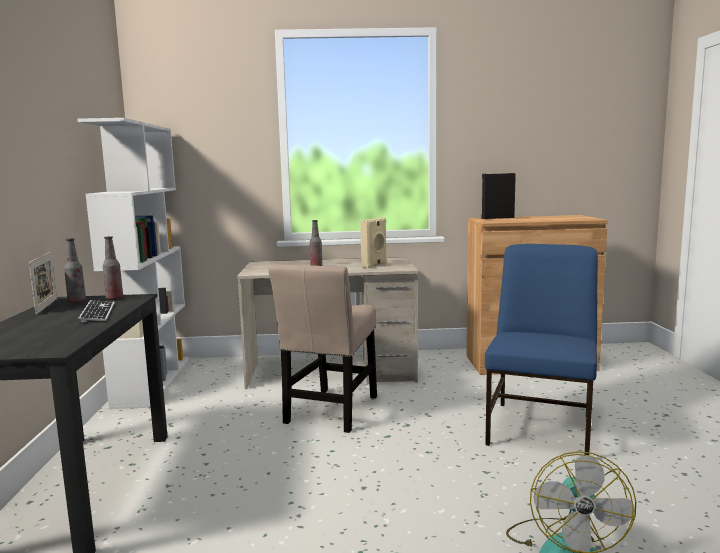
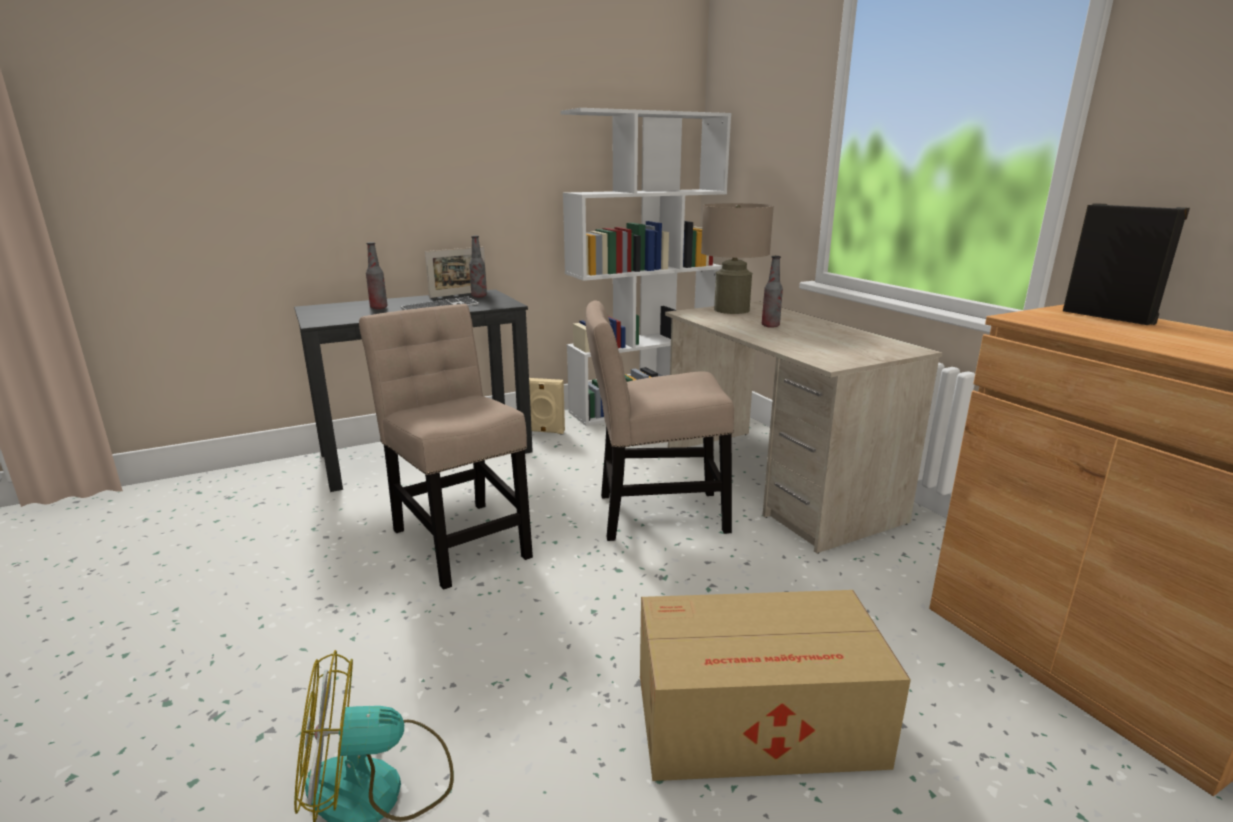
camera: 65 degrees right, 10 degrees up
bottle [103,236,123,300] -> bottle moved to [366,242,388,309]
beige speaker [360,218,387,268] -> beige speaker moved to [529,378,565,434]
blue chair [485,244,598,455] -> cardboard box [640,590,911,781]
none -> beige chair [359,304,533,590]
none -> beige table lamp [701,203,774,314]

